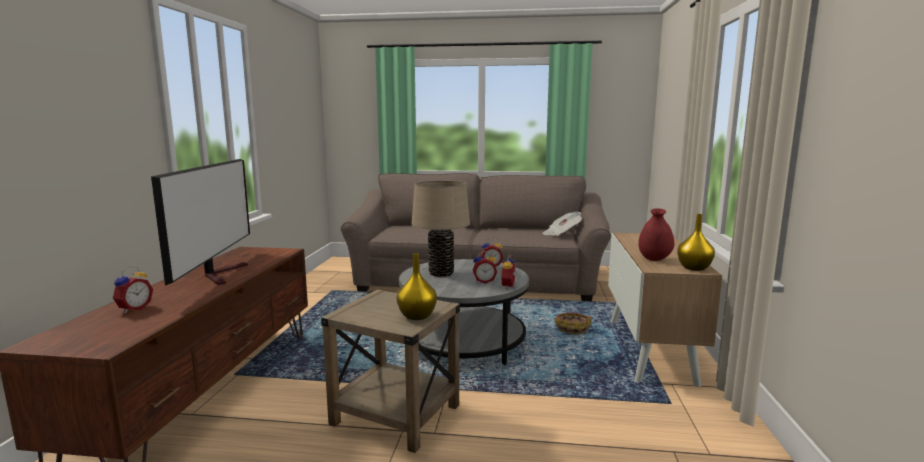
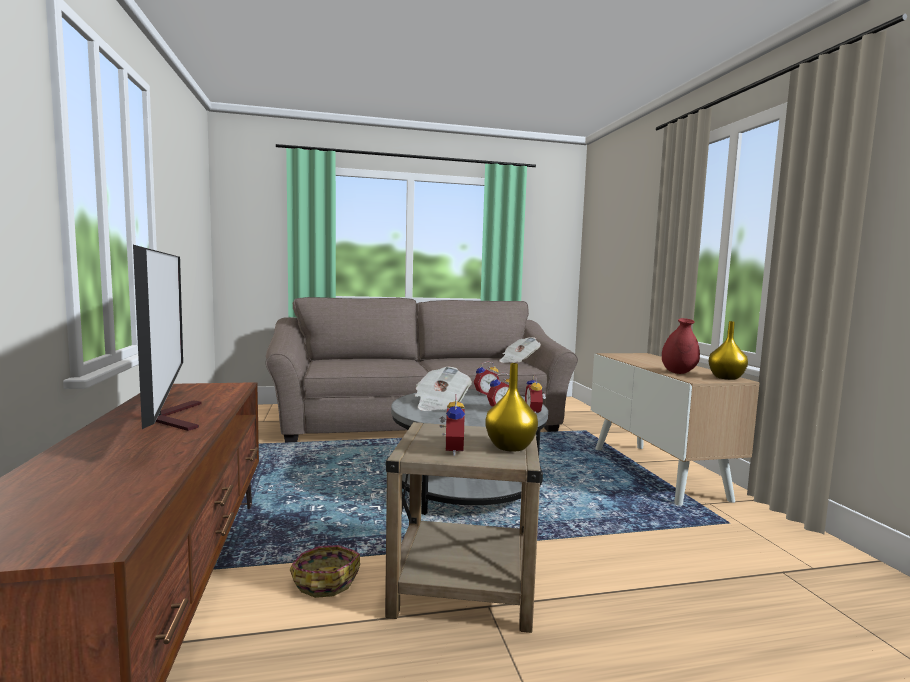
camera: 20 degrees left, 5 degrees down
alarm clock [113,267,153,313] -> alarm clock moved to [440,394,465,456]
beige table lamp [412,180,470,277] -> newspaper [415,367,472,411]
basket [554,312,592,334] -> basket moved to [290,545,360,598]

